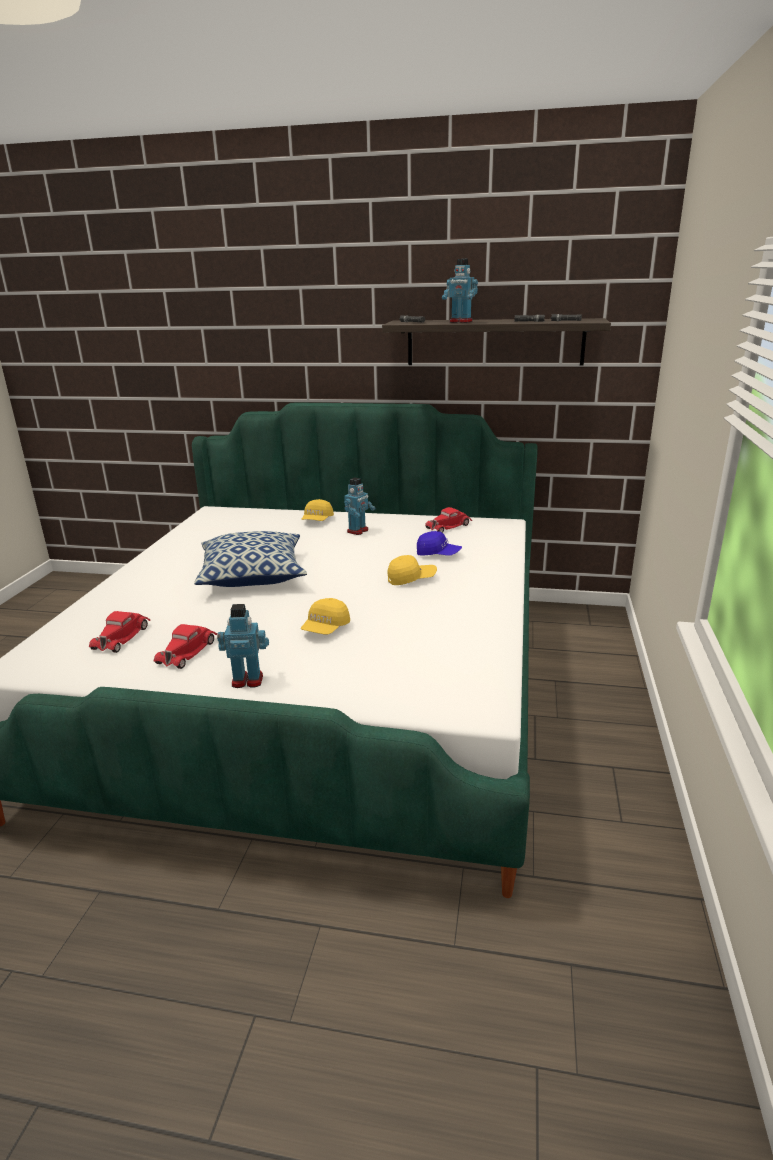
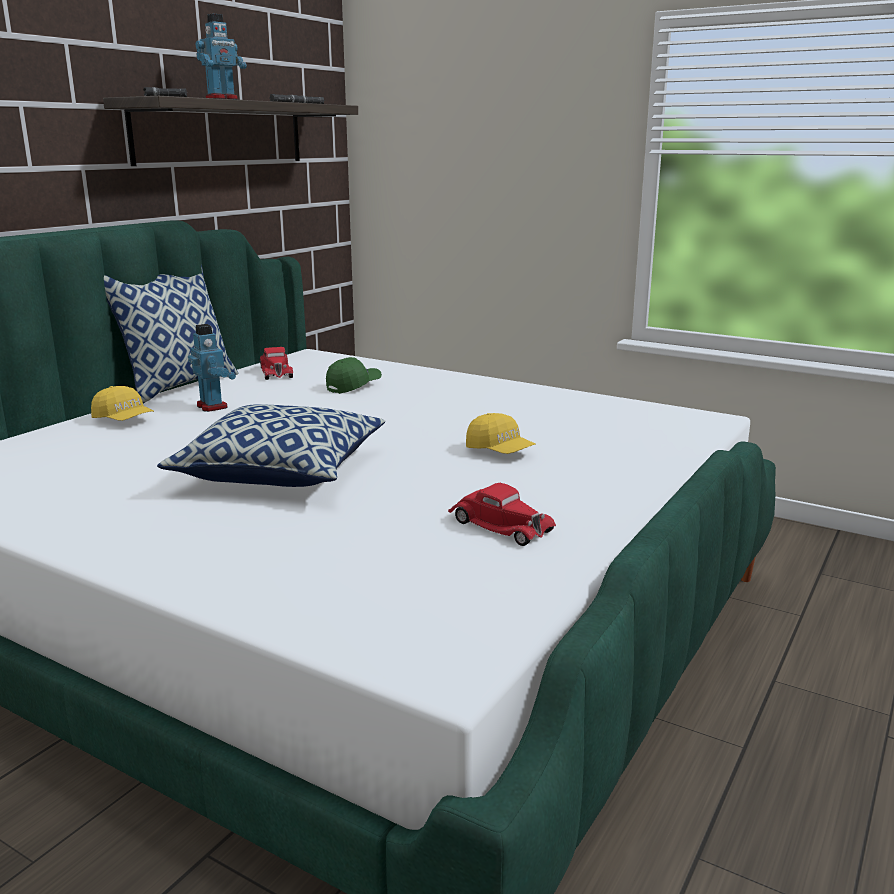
camera: 70 degrees left, 5 degrees down
red toy car [89,611,150,653] -> none
toy robot [217,604,269,688] -> none
yellow cap [388,555,437,585] -> none
blue cap [417,531,462,556] -> green cap [326,357,382,394]
none -> pillow [104,264,238,404]

